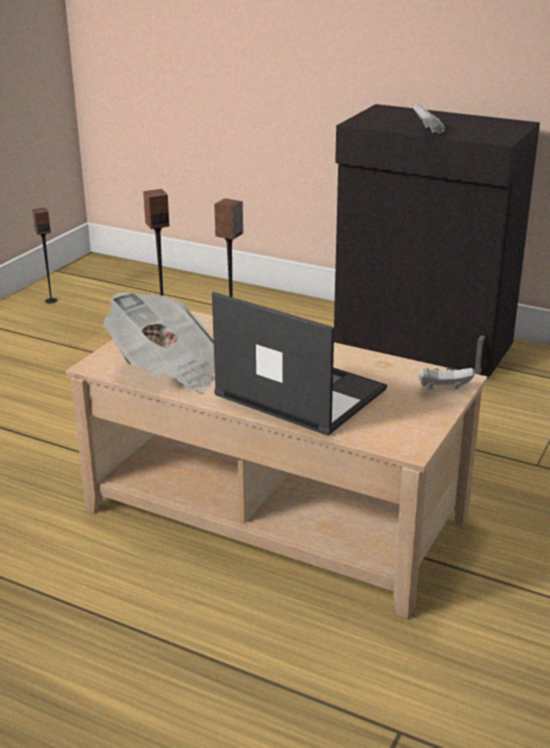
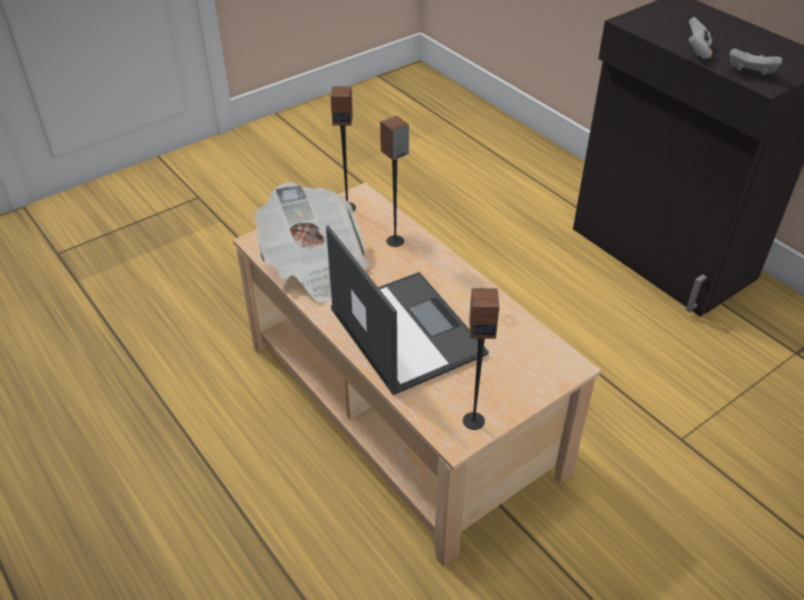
camera: 25 degrees right, 15 degrees up
speaker [32,208,58,303] -> speaker moved to [463,288,499,430]
white game controller [419,367,474,389] -> white game controller moved to [730,48,782,75]

